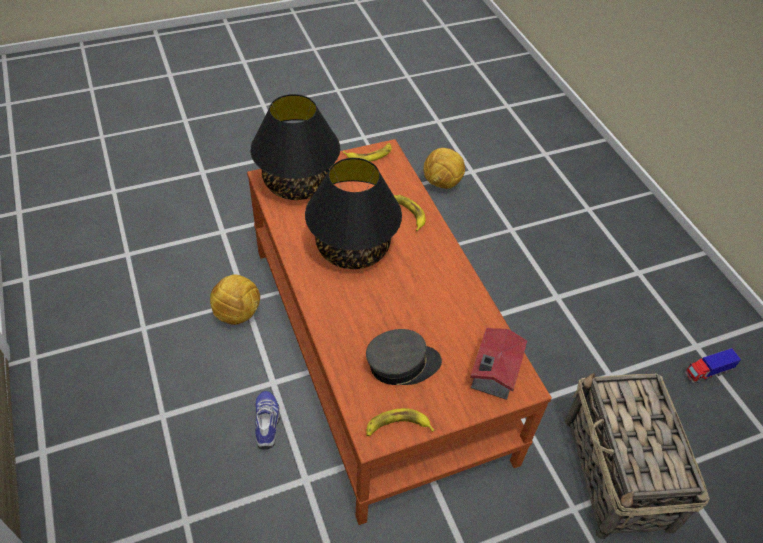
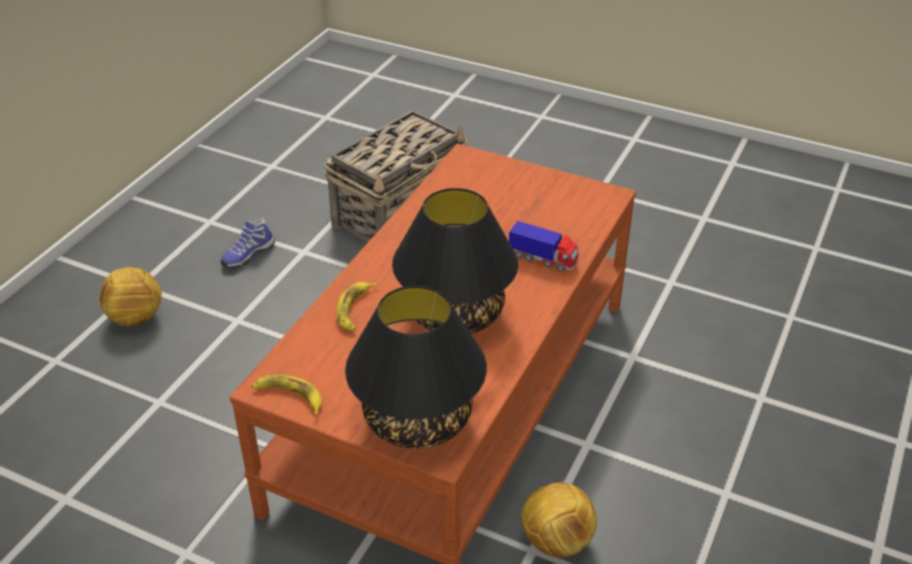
camera: 130 degrees left, 10 degrees down
shoe [255,391,280,450] -> shoe moved to [221,218,275,269]
grey cap [366,329,442,385] -> none
banana [366,408,435,437] -> none
football [423,148,465,189] -> football moved to [99,267,162,327]
toy house [470,328,527,399] -> none
toy truck [685,348,741,383] -> toy truck moved to [509,221,578,272]

